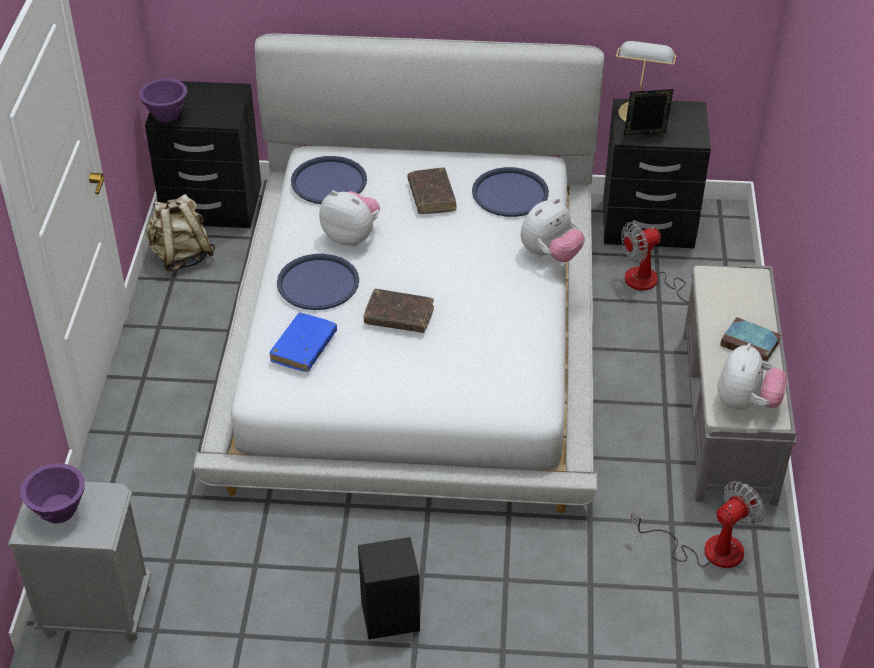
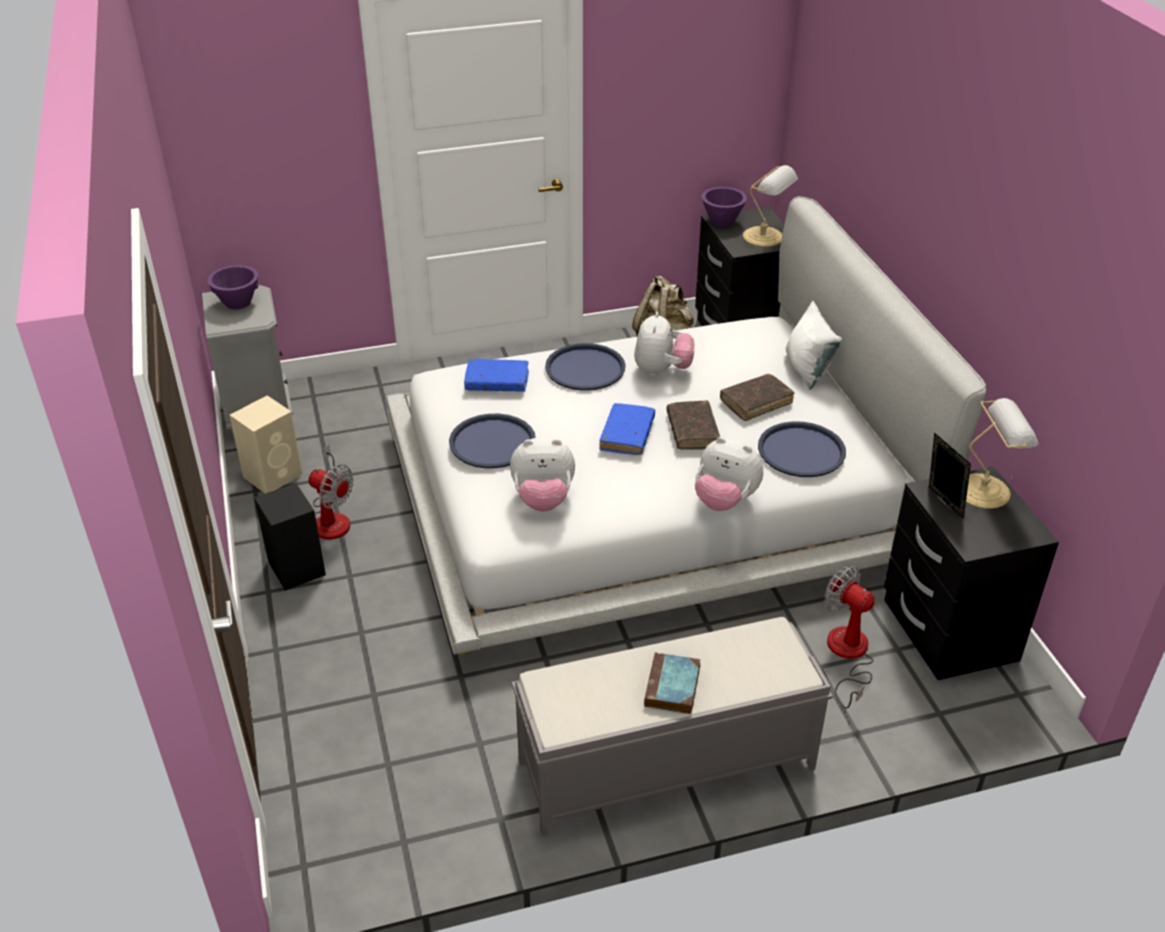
camera: 70 degrees right, 5 degrees down
blue tray [291,156,367,204] -> blue tray moved to [449,414,536,468]
brown book [363,289,434,333] -> brown book moved to [667,400,720,450]
fan [631,481,765,568] -> fan moved to [308,444,354,539]
plush toy [718,343,787,410] -> plush toy moved to [510,437,575,512]
none -> beige speaker [230,395,303,493]
none -> blue book [599,403,655,455]
none -> table lamp [743,165,798,247]
none -> white pillow [786,301,842,390]

